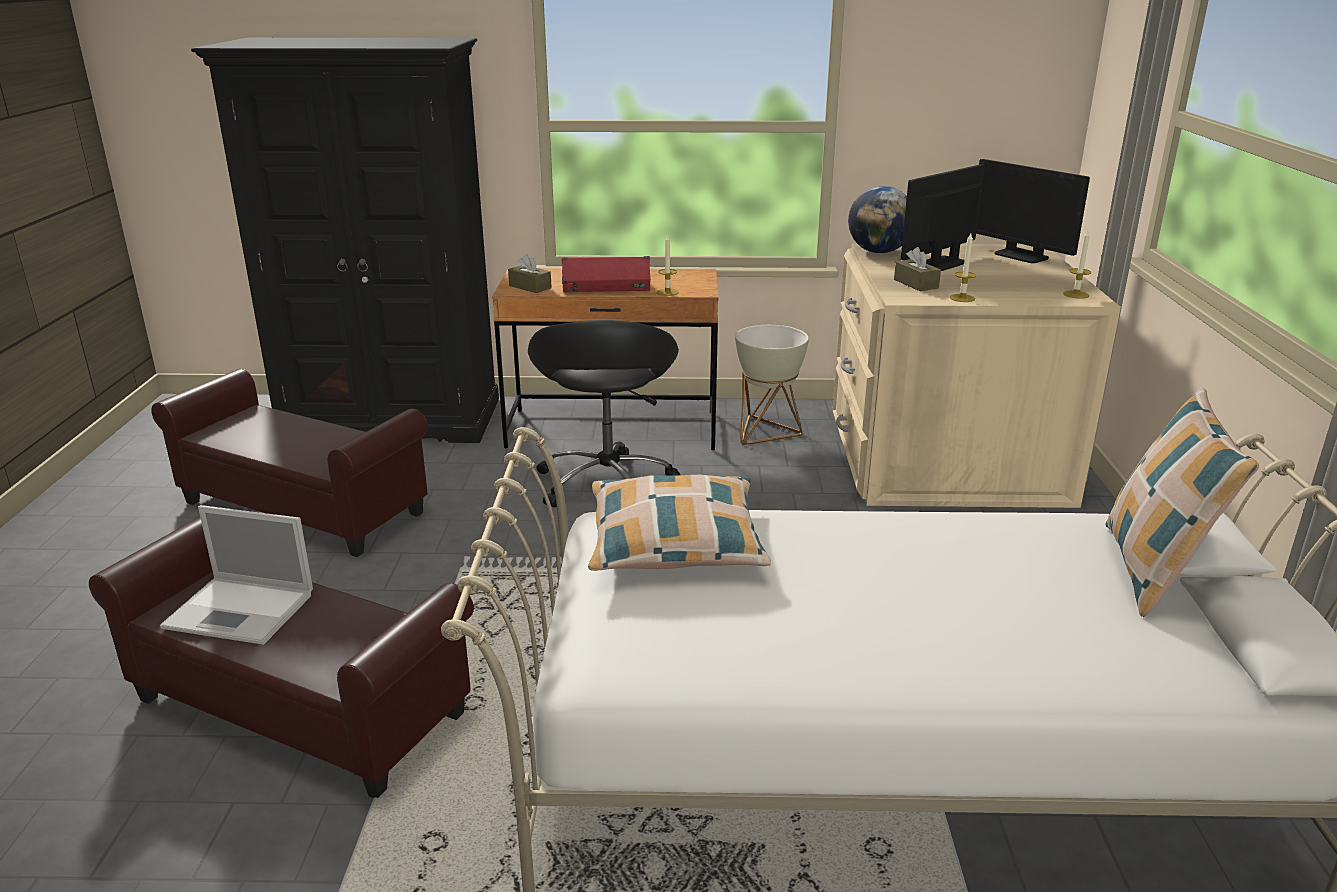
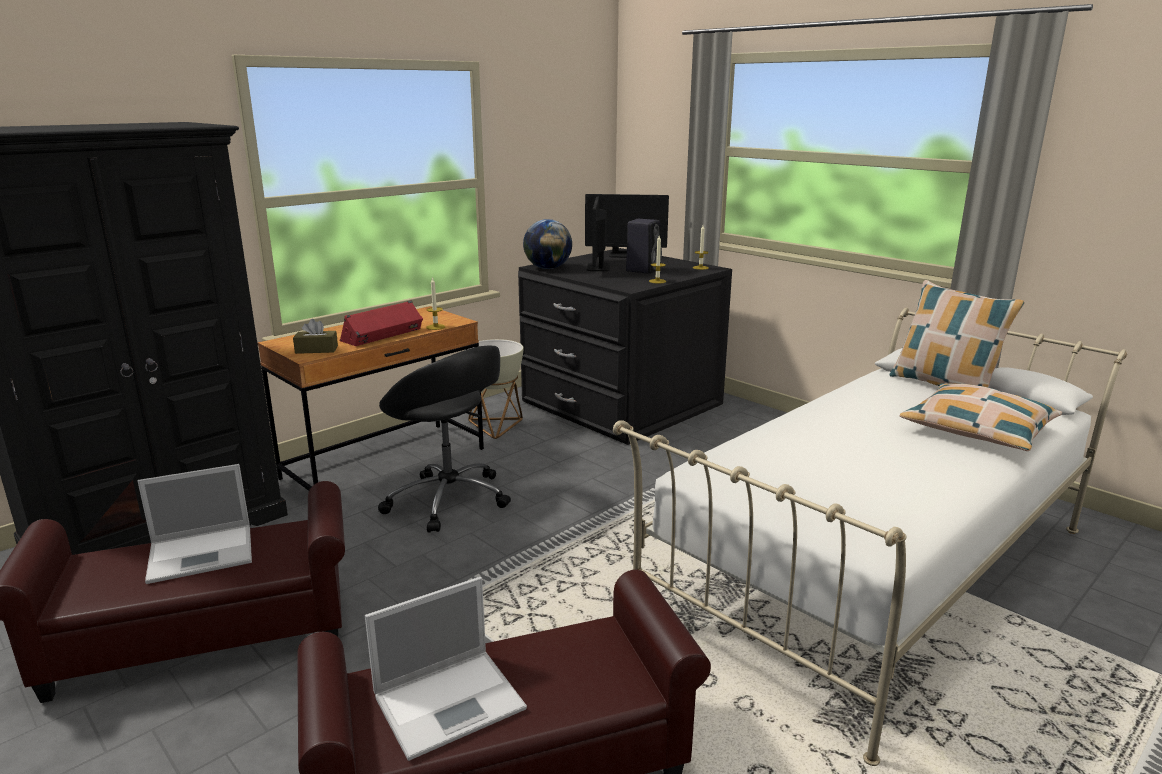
camera: 45 degrees left, 5 degrees down
pillow [588,475,771,571] -> pillow moved to [900,383,1062,451]
beige dresser [833,244,1121,508] -> black dresser [518,248,732,445]
brown tissue box [894,247,941,291] -> none
none -> laptop [137,464,252,584]
none -> black speaker [626,219,662,274]

